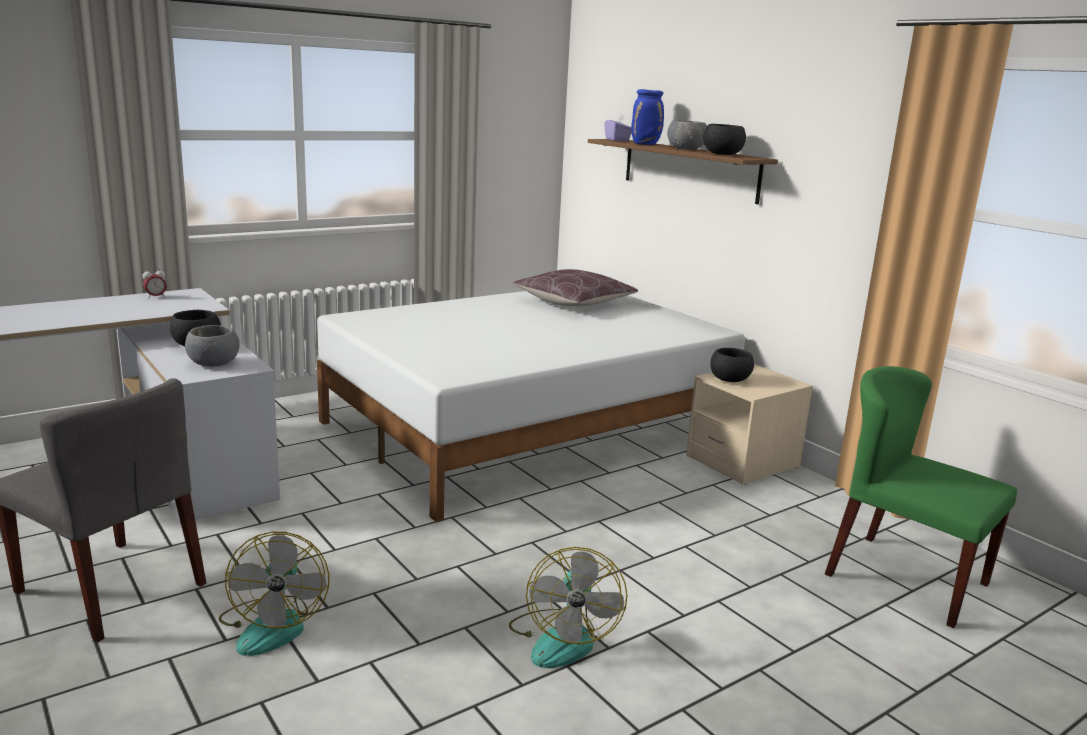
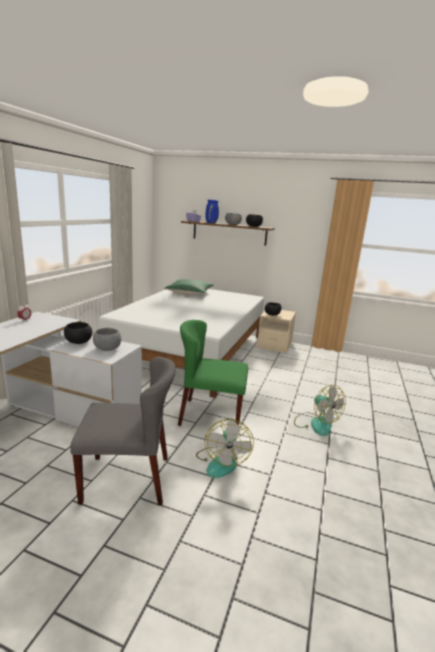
camera: 35 degrees left, 0 degrees up
fan [219,532,330,656] -> fan turned 45 degrees clockwise [196,419,254,478]
brown pillow [513,269,638,306] -> green pillow [164,279,214,295]
green chair [825,366,1017,628] -> green chair moved to [178,320,248,426]

